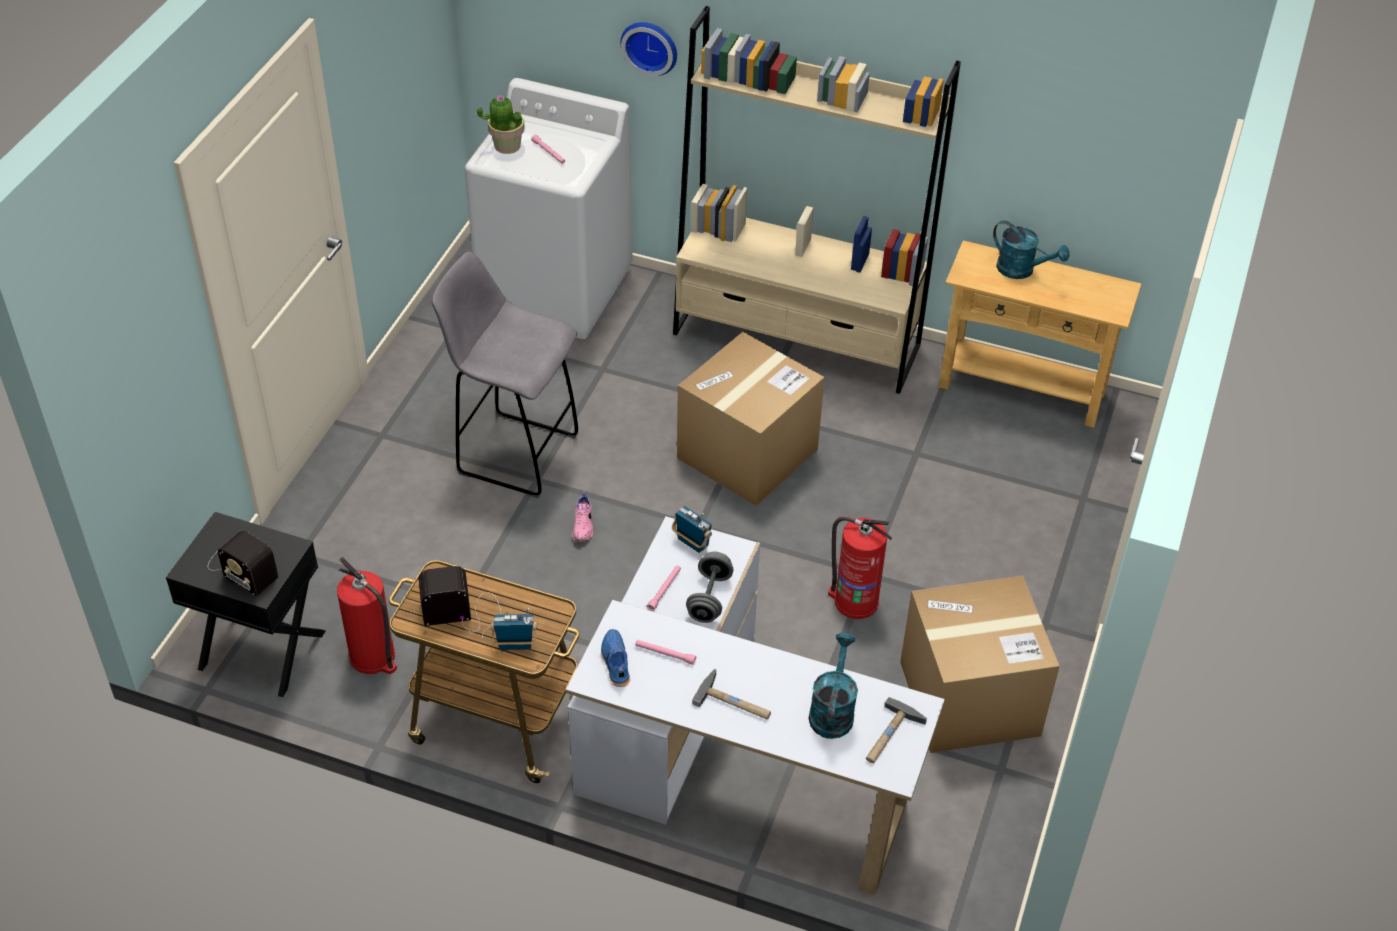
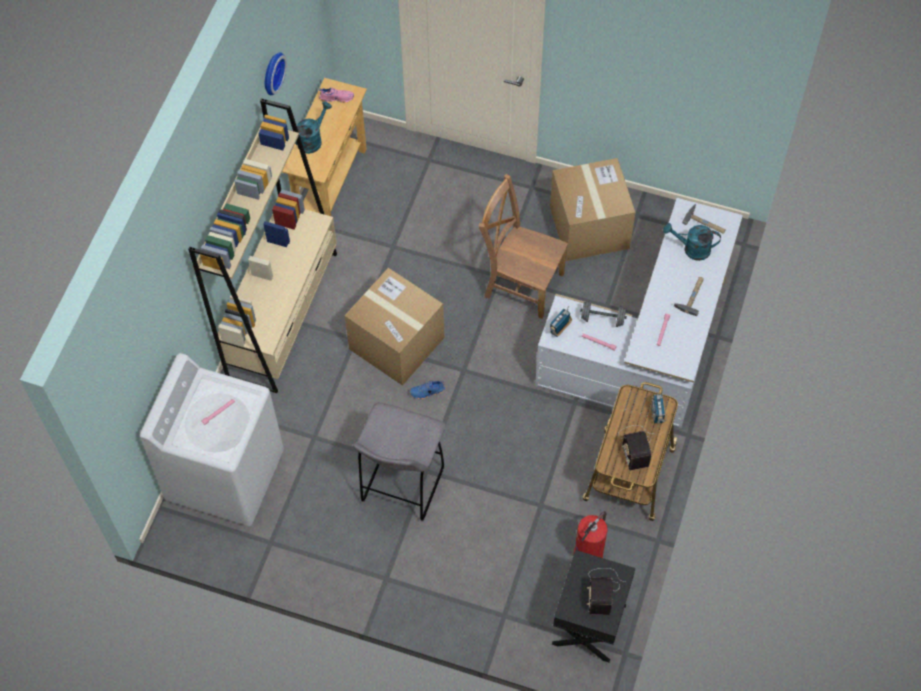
camera: 90 degrees left, 15 degrees up
radio [208,530,278,597] -> radio turned 150 degrees clockwise [587,568,625,615]
potted plant [477,95,525,154] -> none
pink shoe [572,492,594,541] -> pink shoe moved to [319,88,354,103]
blue shoe [601,629,630,687] -> blue shoe moved to [409,381,445,399]
wall clock [620,22,677,76] -> wall clock moved to [265,52,287,95]
fire extinguisher [828,516,892,619] -> brown chair [479,174,568,319]

